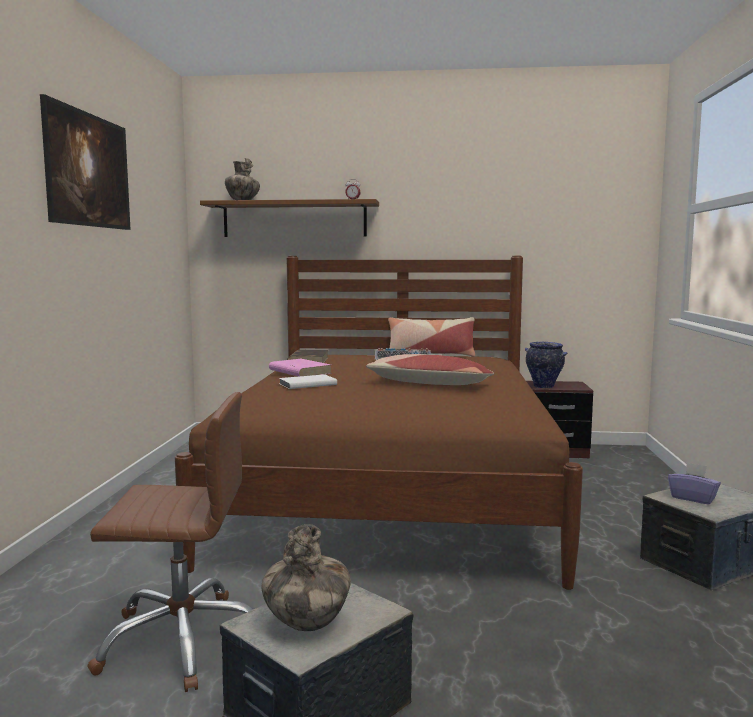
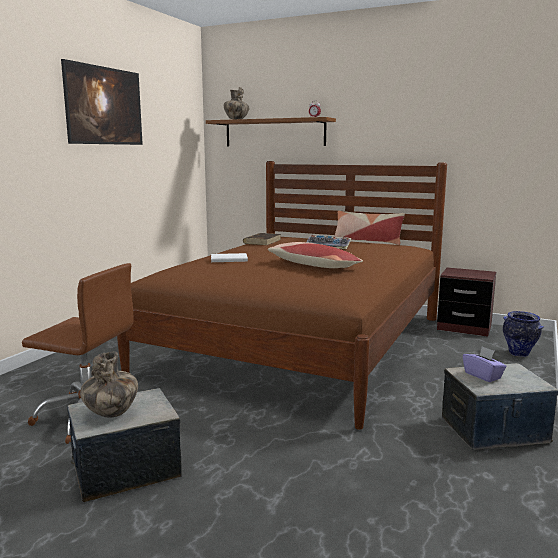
camera: 20 degrees right, 5 degrees up
pink book [269,359,332,377] -> none
vase [525,342,567,388] -> vase moved to [503,311,544,357]

